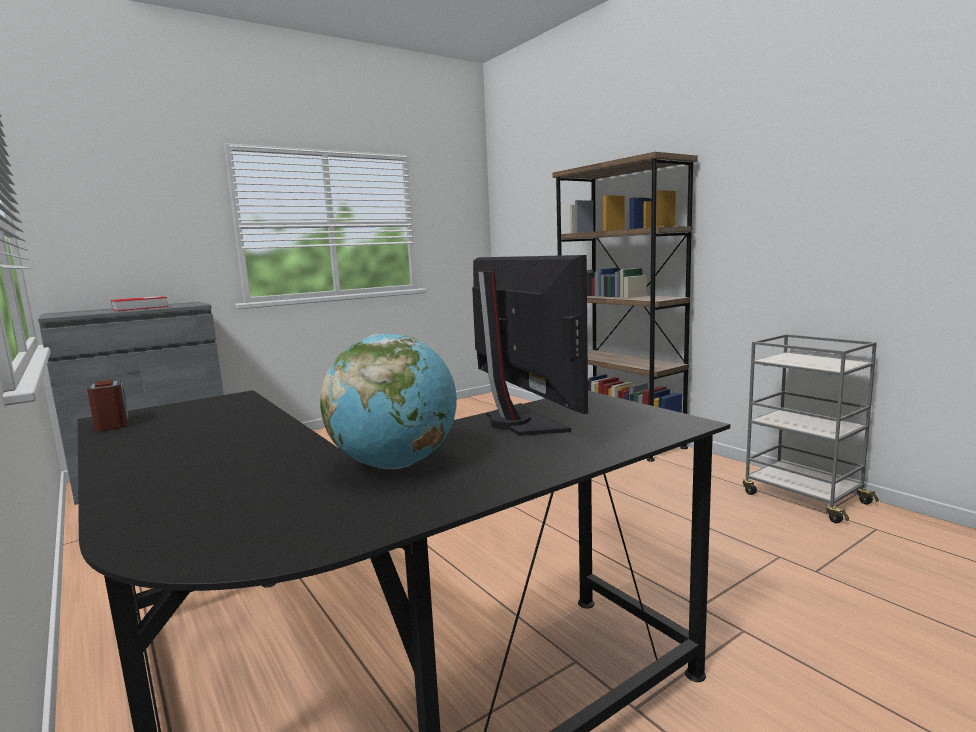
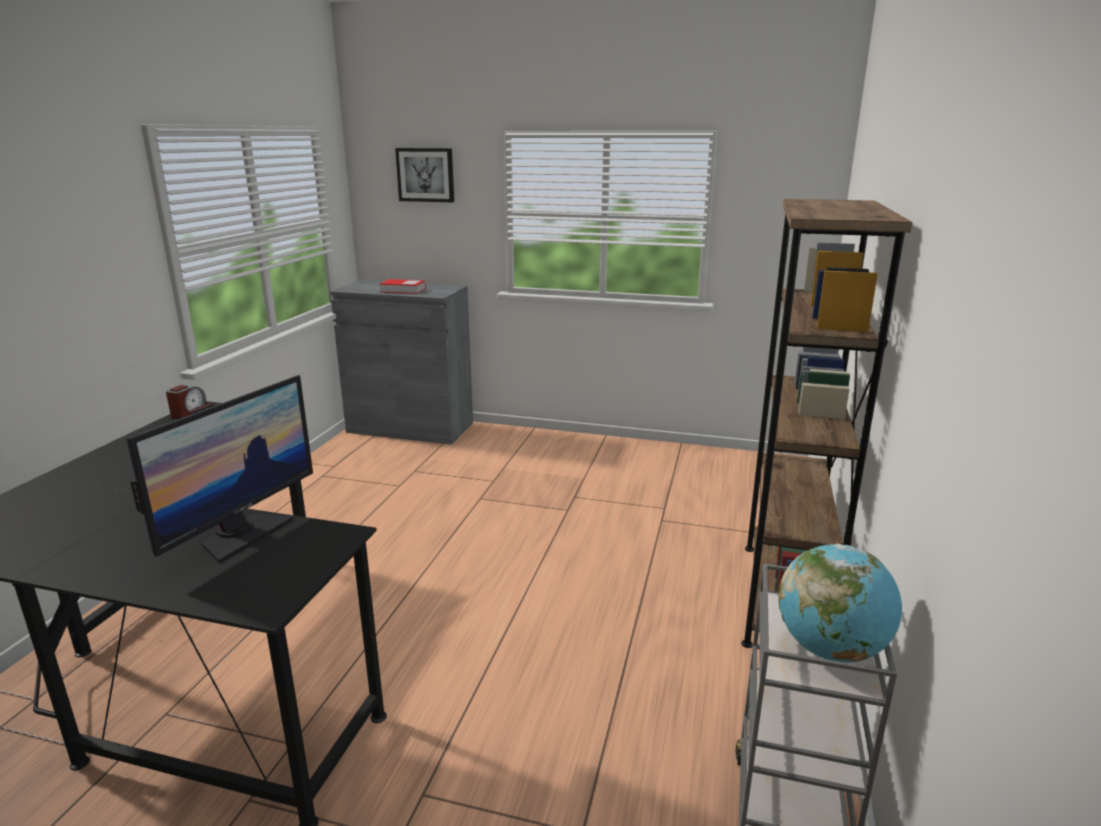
camera: 50 degrees right, 10 degrees up
globe [320,334,457,469] -> globe moved to [778,544,902,662]
none -> picture [395,148,454,202]

